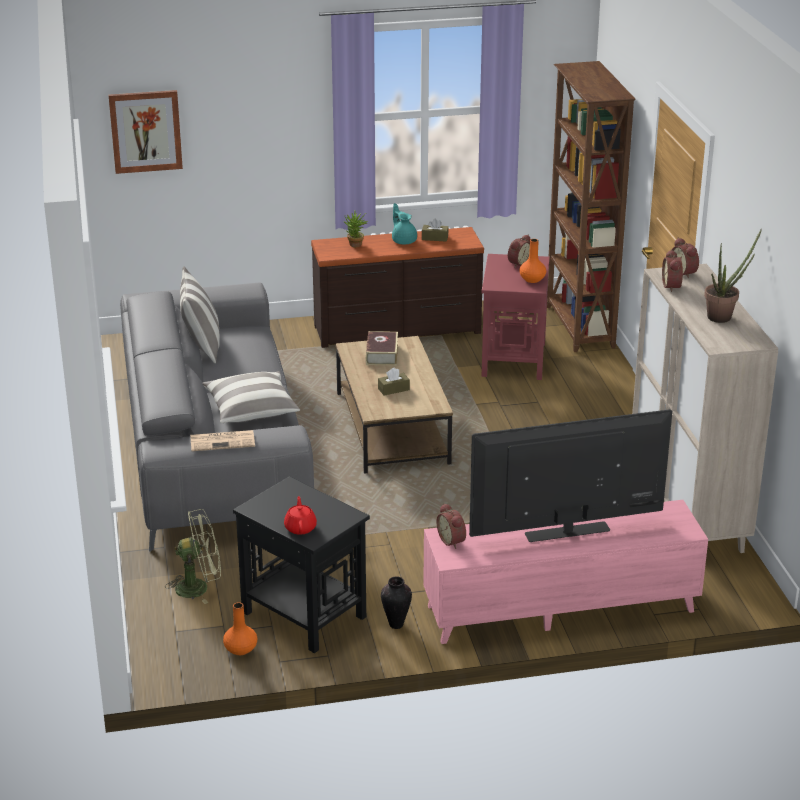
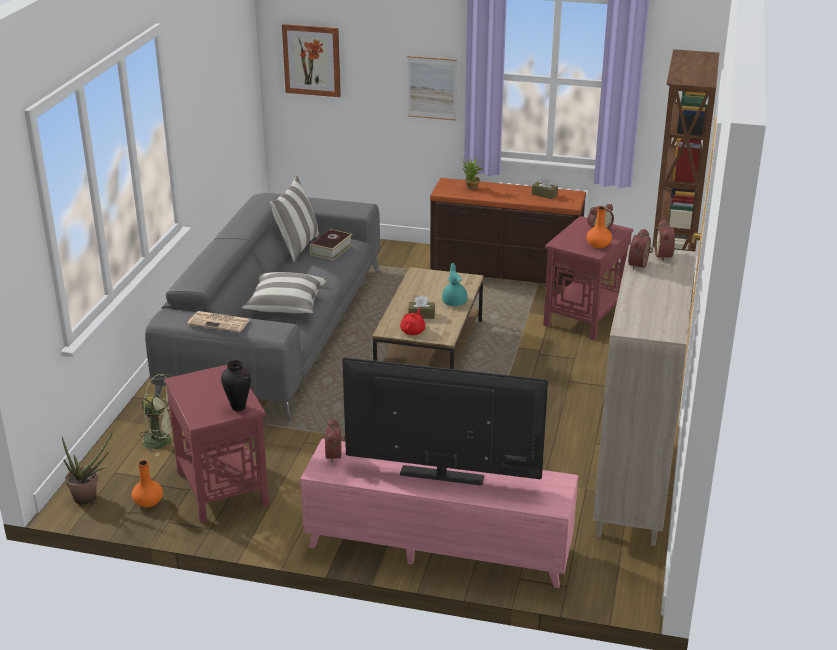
camera: 25 degrees right, 0 degrees up
black side table [233,476,370,653] -> red side table [165,365,269,523]
red teapot [284,496,317,535] -> red teapot moved to [400,308,425,335]
book [366,331,398,365] -> book moved to [310,229,353,261]
vase [381,576,412,629] -> vase moved to [221,360,251,411]
turquoise teapot [392,203,417,244] -> turquoise teapot moved to [442,263,468,306]
potted plant [704,229,762,323] -> potted plant moved to [62,429,114,505]
none -> picture [407,56,457,121]

